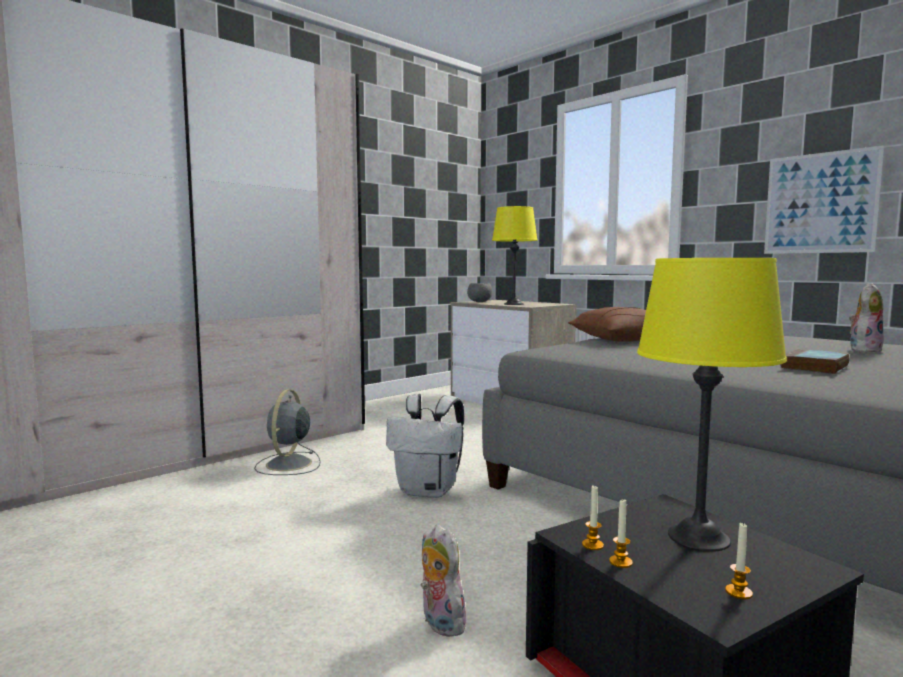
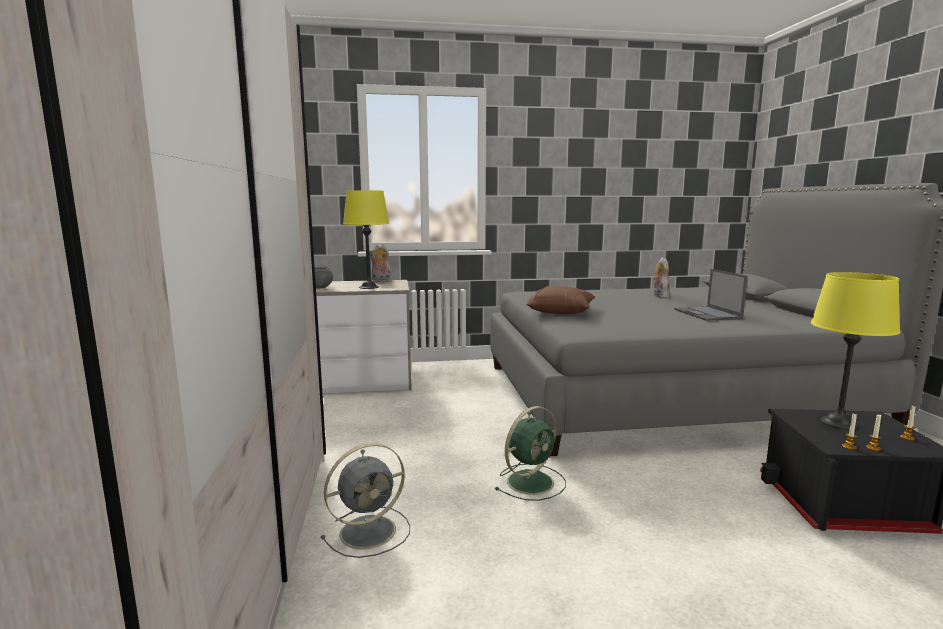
camera: 55 degrees left, 5 degrees up
grey fan [254,389,321,475] -> grey fan turned 75 degrees counterclockwise [321,443,410,558]
white backpack [386,393,464,498] -> green fan [495,406,566,501]
plush toy [421,524,466,637] -> plush toy moved to [369,244,392,282]
picture [764,145,884,254] -> none
book [781,349,850,374] -> laptop [674,269,748,321]

